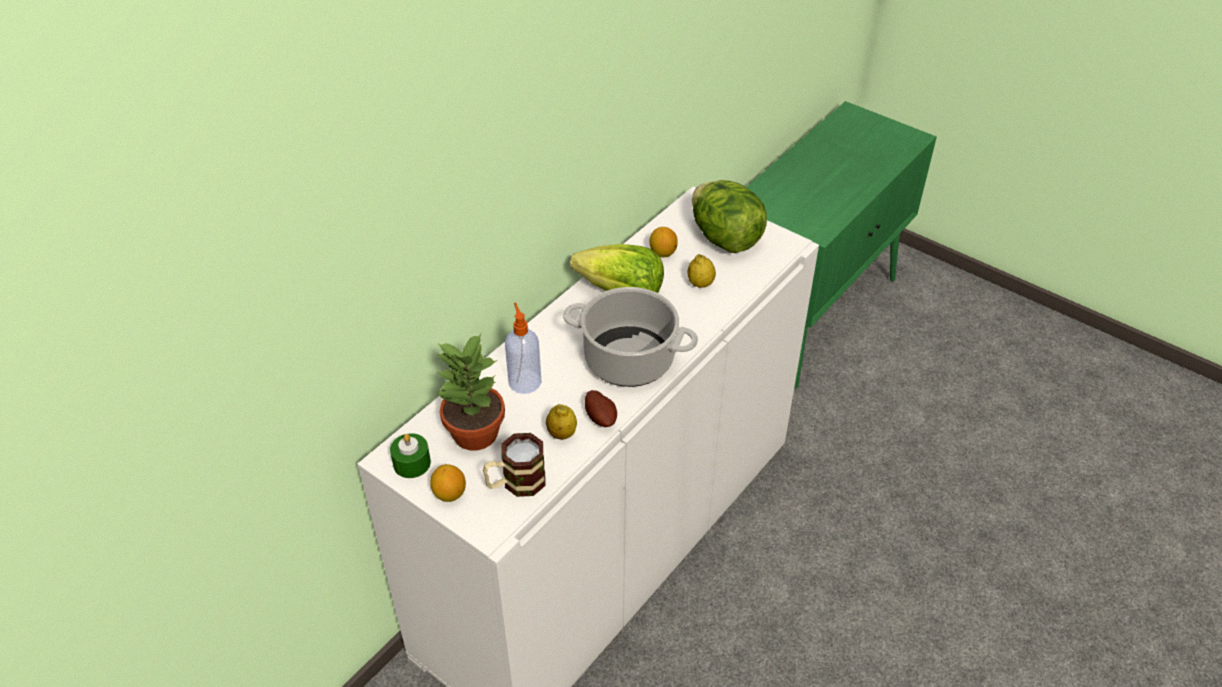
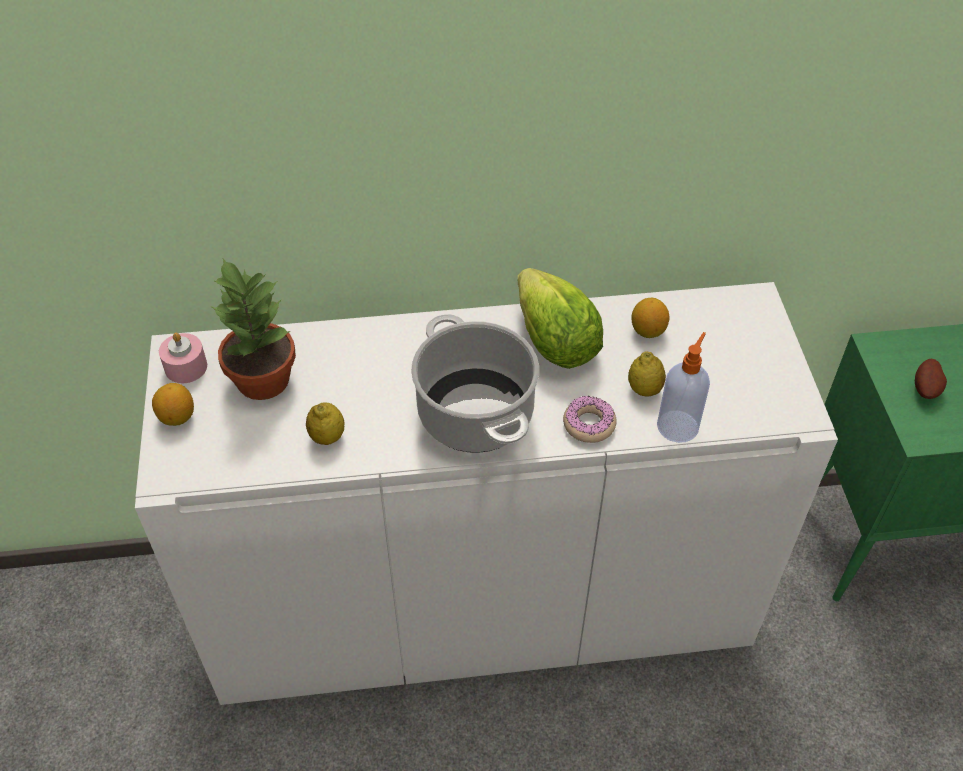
camera: 45 degrees right, 5 degrees up
green candle [390,433,431,478] -> pink candle [159,333,207,383]
mug [483,433,546,497] -> none
soap dispenser [505,302,542,394] -> soap dispenser moved to [657,332,710,443]
potato [585,390,617,427] -> potato moved to [915,359,947,399]
lettuce [692,180,767,253] -> none
none -> donut [563,396,617,443]

